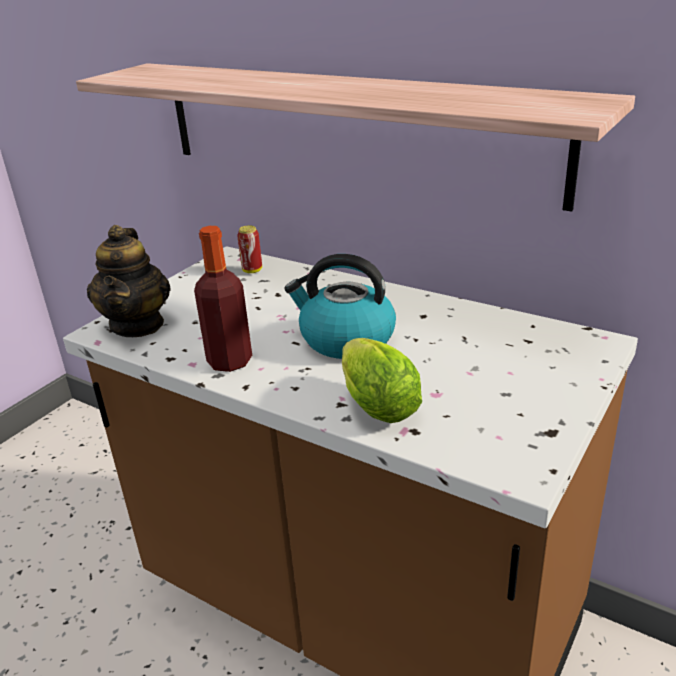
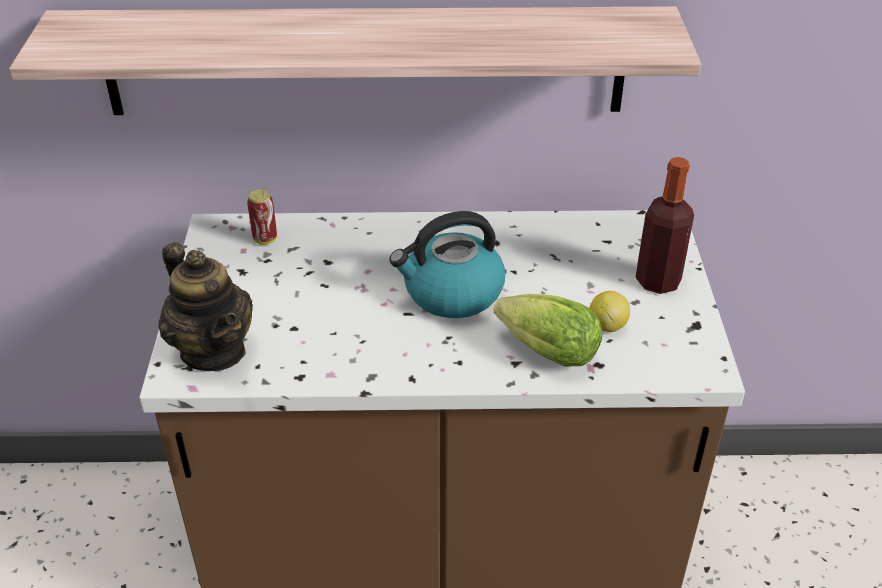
camera: 35 degrees left, 10 degrees up
bottle [194,226,252,372] -> bottle moved to [635,157,694,294]
none -> lemon [589,291,630,332]

